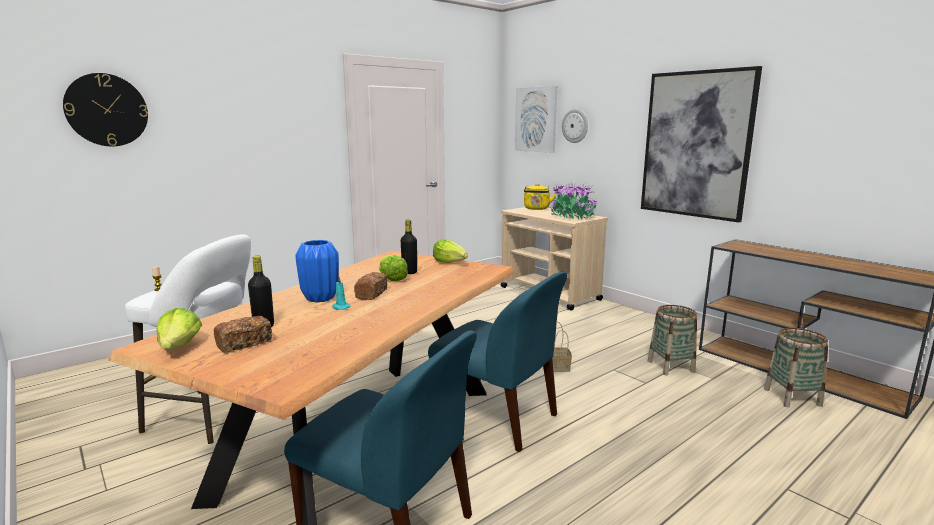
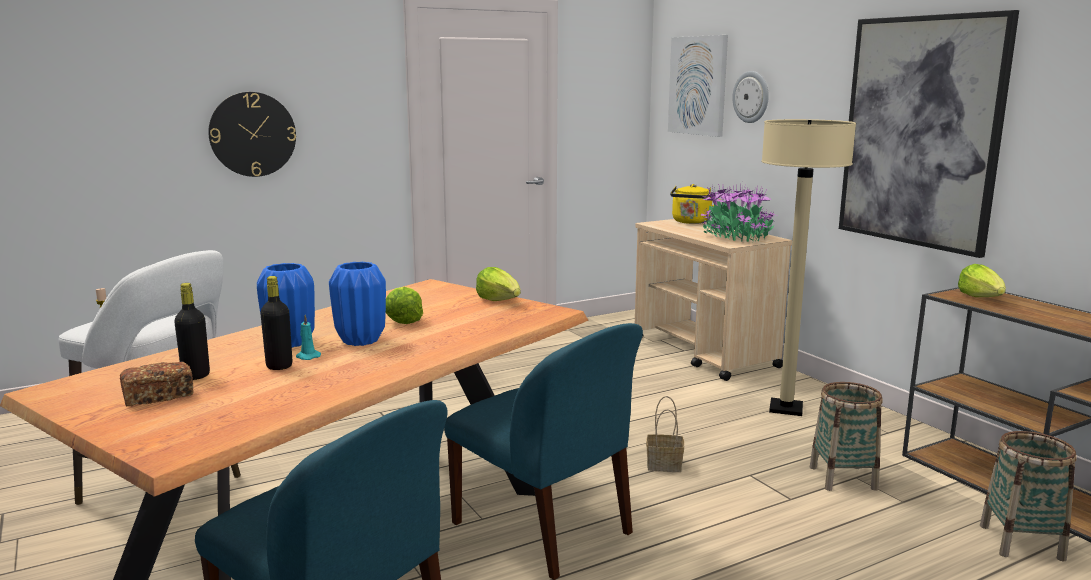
camera: 10 degrees right, 0 degrees up
wall clock [63,73,148,146] -> wall clock moved to [208,92,296,177]
lettuce [157,308,202,350] -> lettuce moved to [958,264,1006,297]
bread [354,272,388,300] -> blue vase [329,262,386,346]
black bottle [401,220,417,274] -> black bottle moved to [260,276,292,370]
none -> beige floor lamp [761,119,856,416]

